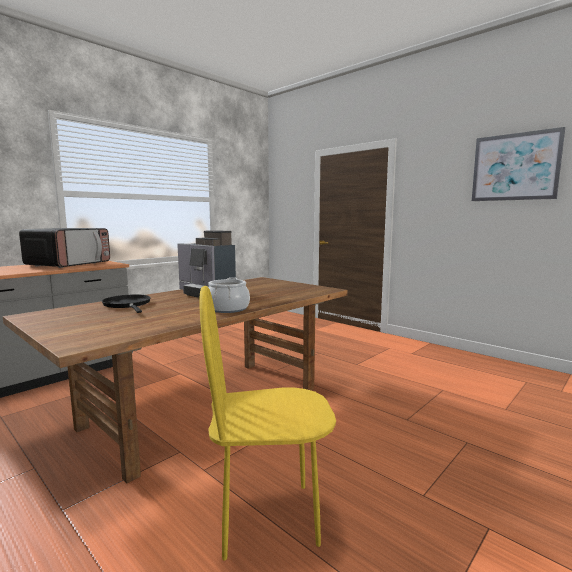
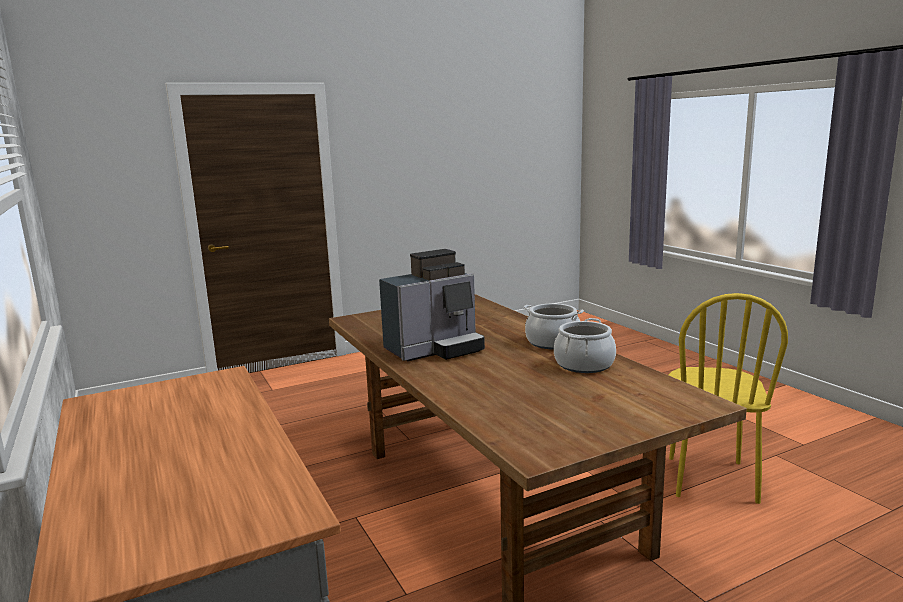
camera: 70 degrees left, 5 degrees up
microwave [19,228,110,268] -> none
black frying pan [102,294,151,313] -> none
picture [472,127,565,201] -> none
none -> cooking pot [554,318,616,373]

